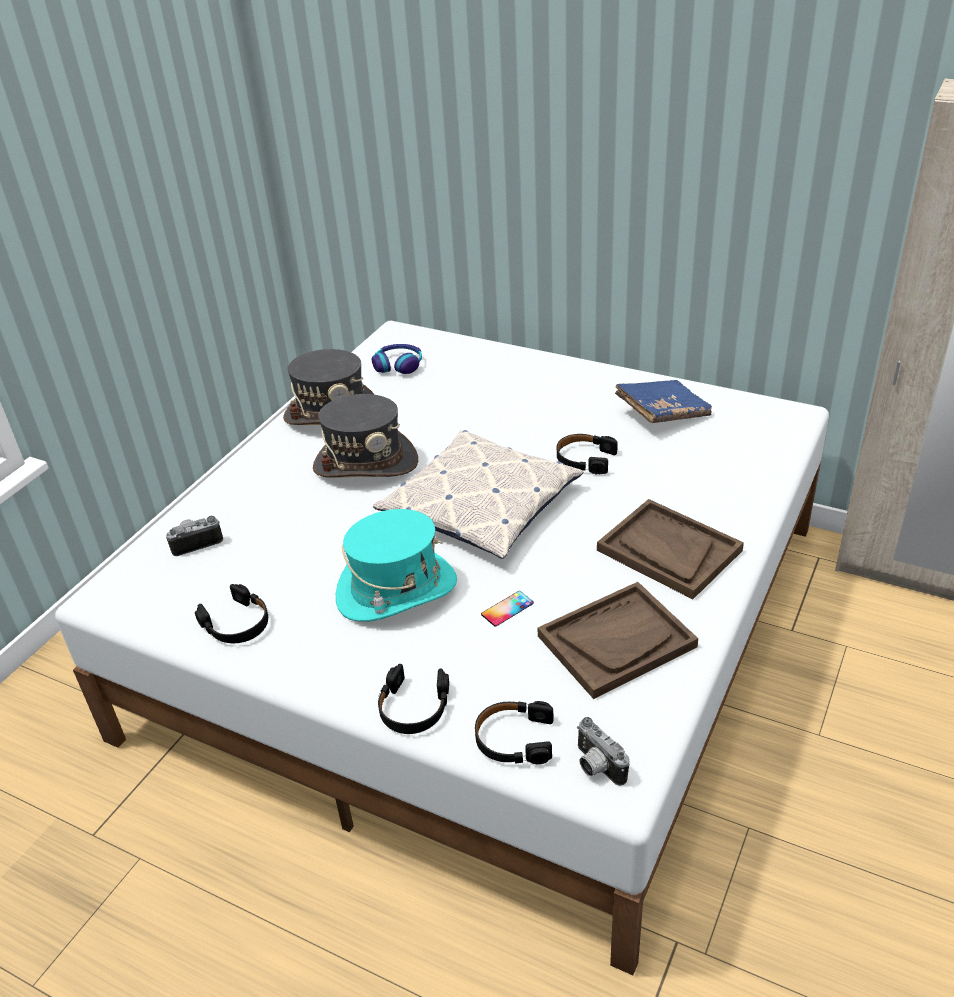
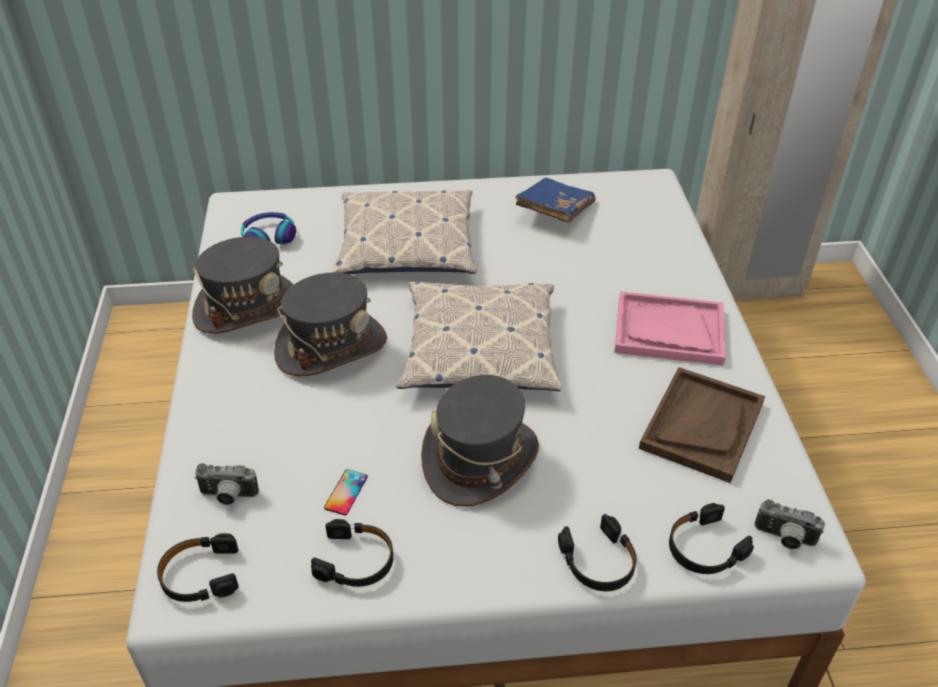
camera: 35 degrees left, 5 degrees up
camera [166,516,223,556] -> camera turned 120 degrees counterclockwise [194,463,259,505]
turquoise hat [336,509,457,622] -> grey hat [421,375,539,507]
phone [481,591,534,627] -> phone moved to [324,469,368,515]
black headphones [557,434,618,474] -> black headphones moved to [157,533,238,602]
brown tray [597,499,744,599] -> pink tray [614,291,726,366]
none -> pillow [332,190,477,274]

